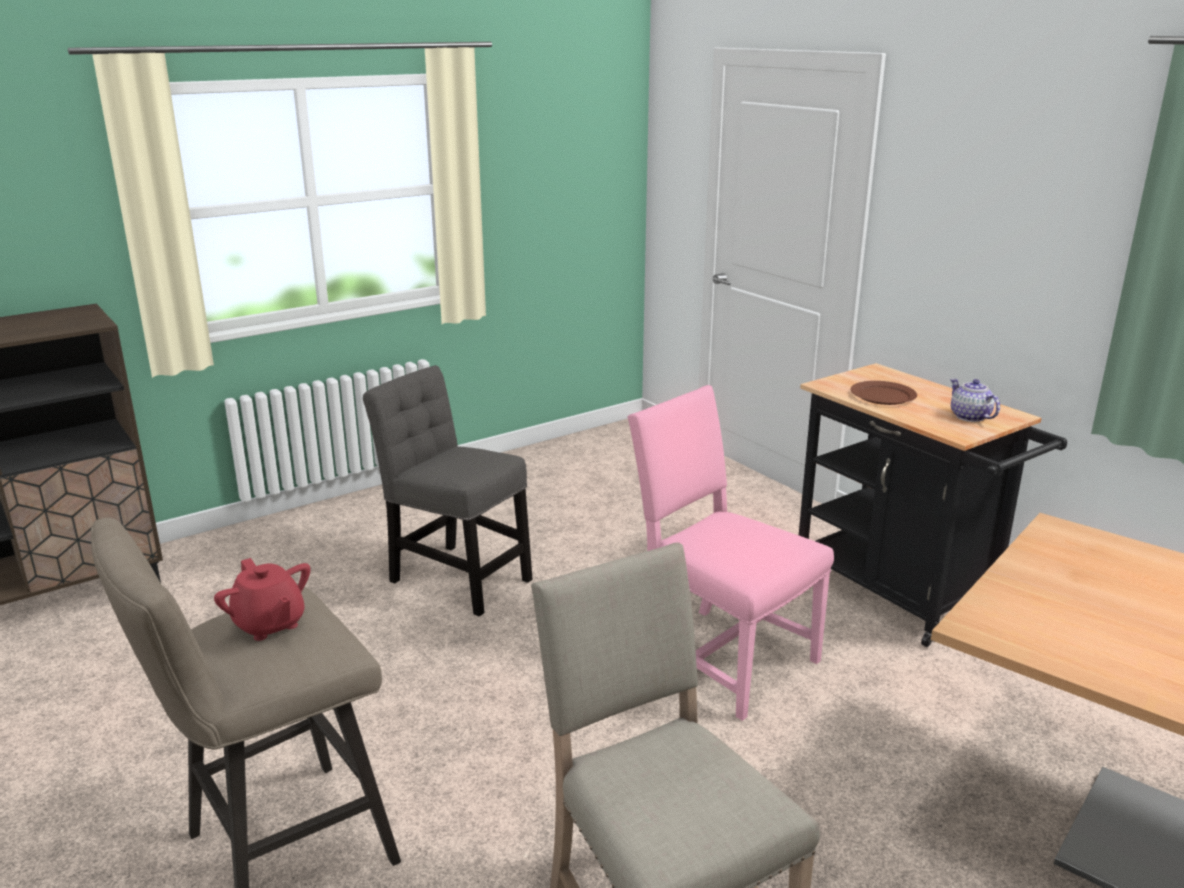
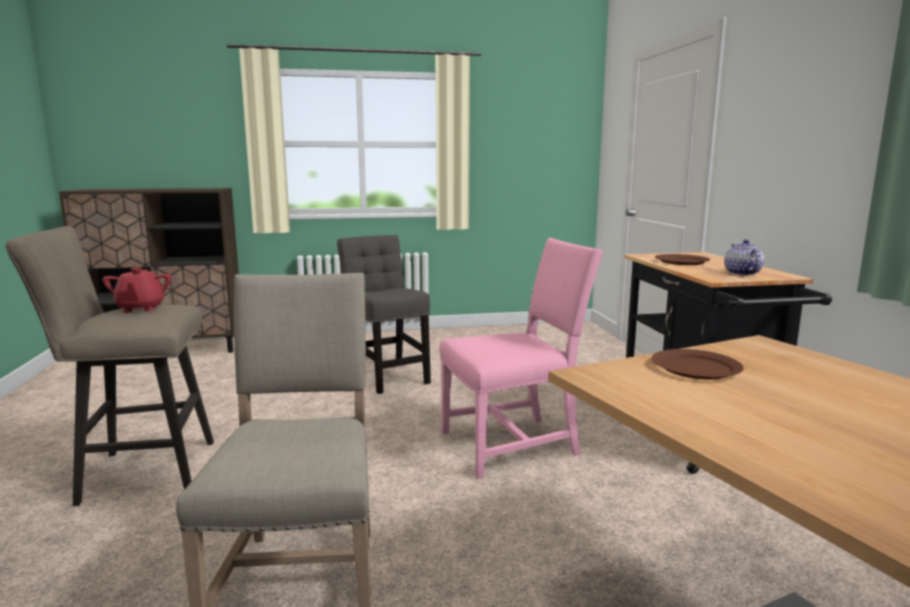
camera: 25 degrees right, 10 degrees down
pink chair [627,385,834,721] -> pink chair turned 90 degrees clockwise [439,238,603,479]
none -> brown plate [652,349,743,379]

